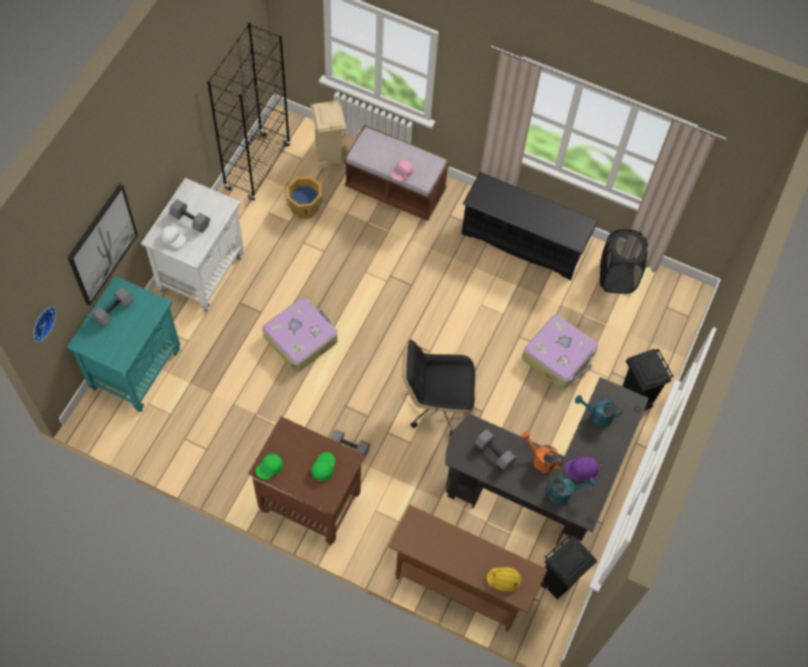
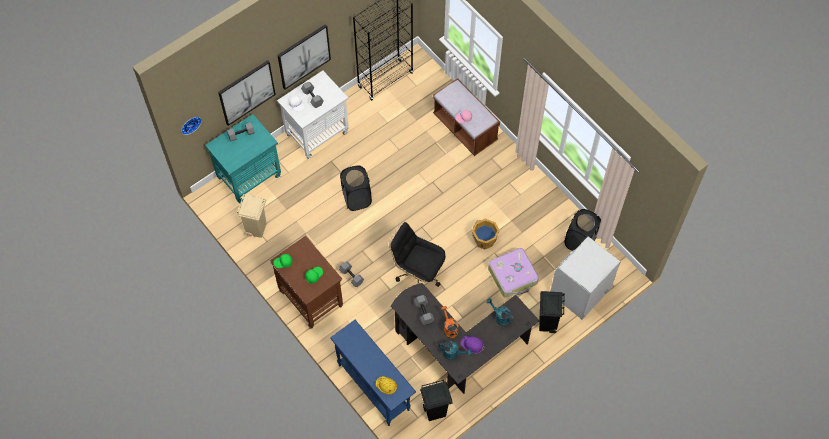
camera: 30 degrees right, 0 degrees up
suitcase [262,298,337,372] -> black laundry basket [340,166,372,211]
orange bucket [285,177,322,219] -> orange bucket moved to [472,219,500,249]
beige trash can [310,101,346,168] -> beige trash can moved to [237,194,267,238]
brown console table [389,505,548,632] -> blue console table [330,320,416,426]
black shoe rack [461,172,598,280] -> none
none -> picture [277,24,331,90]
none -> white washing machine [550,236,621,319]

